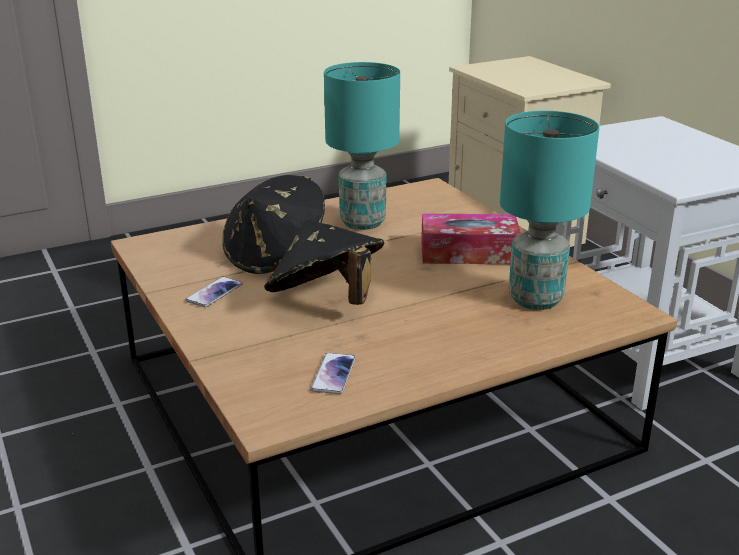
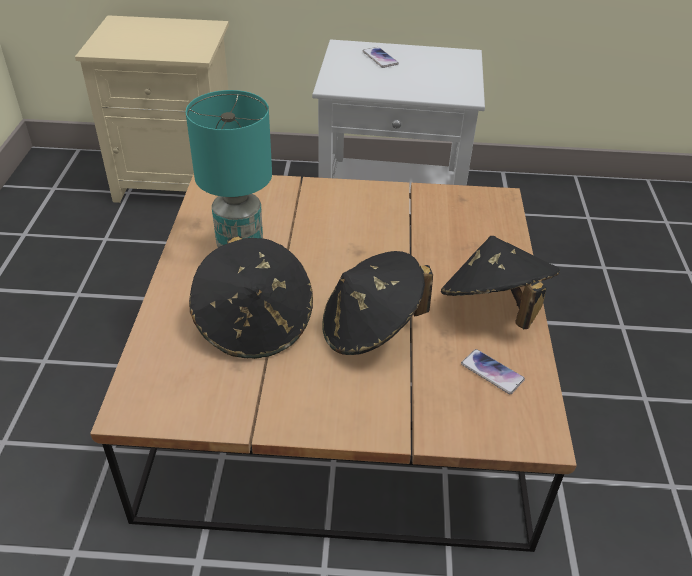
camera: 60 degrees left, 15 degrees up
phone [185,276,243,307] -> phone moved to [363,47,399,68]
tissue box [421,214,521,264] -> none
turquoise table lamp [500,111,599,310] -> none
none -> black hat [441,236,560,329]

